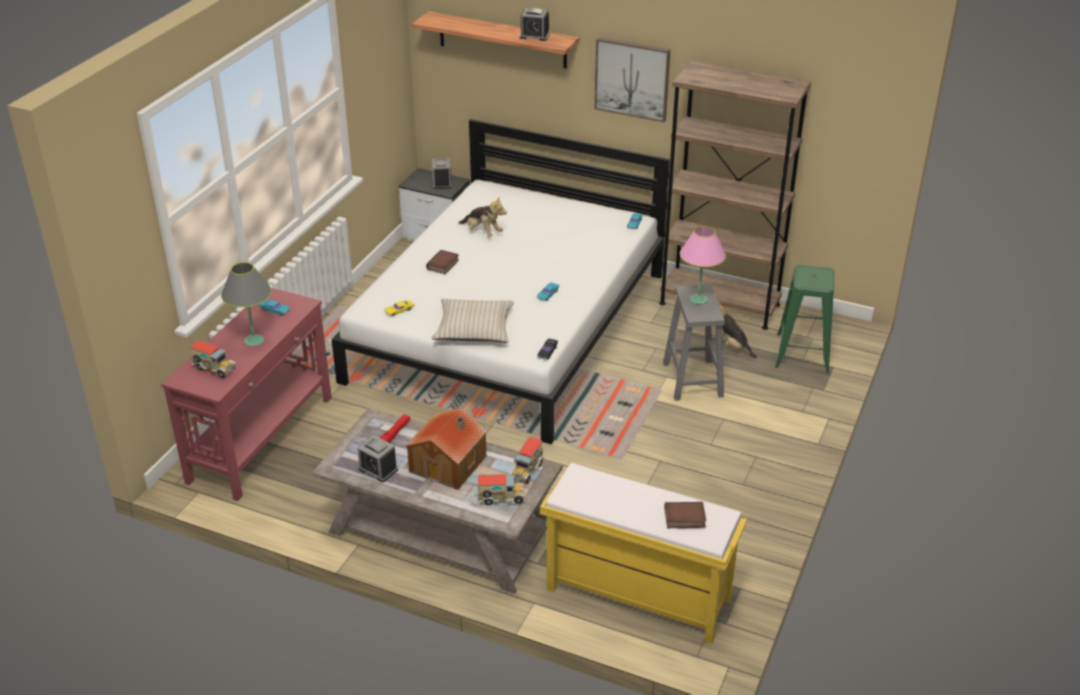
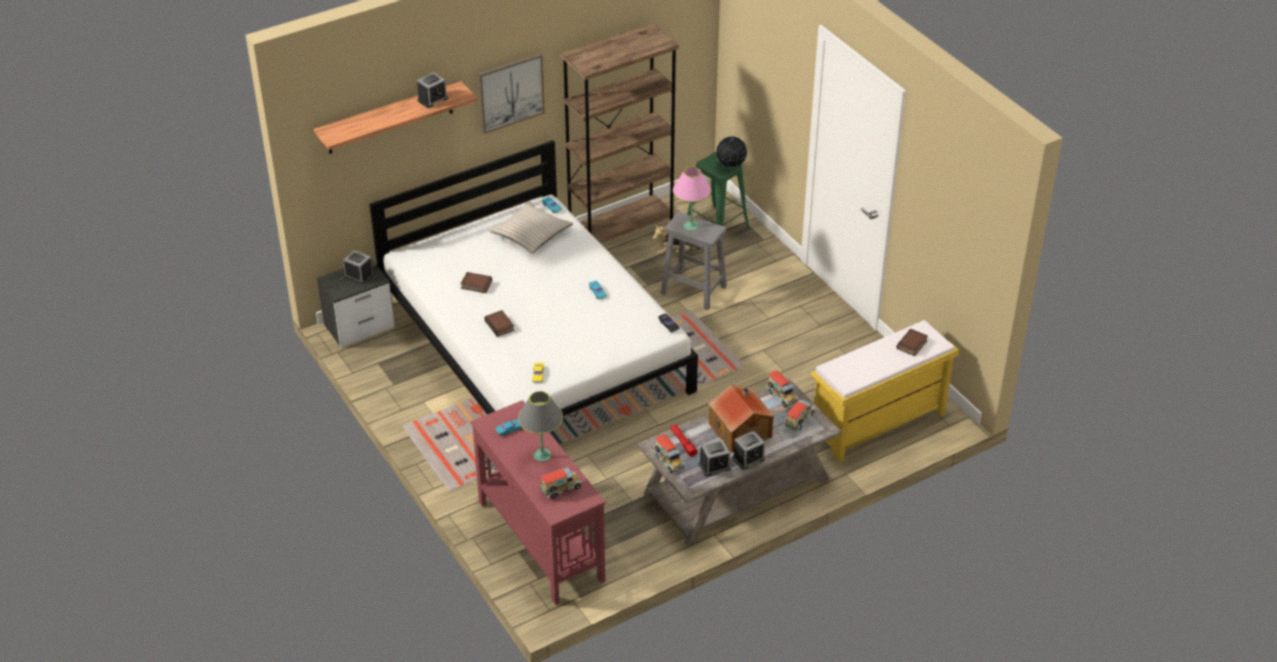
camera: 55 degrees left, 5 degrees up
beige pillow [432,299,514,343] -> beige pillow moved to [489,201,574,254]
plush toy [459,197,507,236] -> book [460,272,492,293]
none -> toy truck [653,434,685,473]
none -> globe [716,136,747,168]
none -> alarm clock [732,431,765,470]

